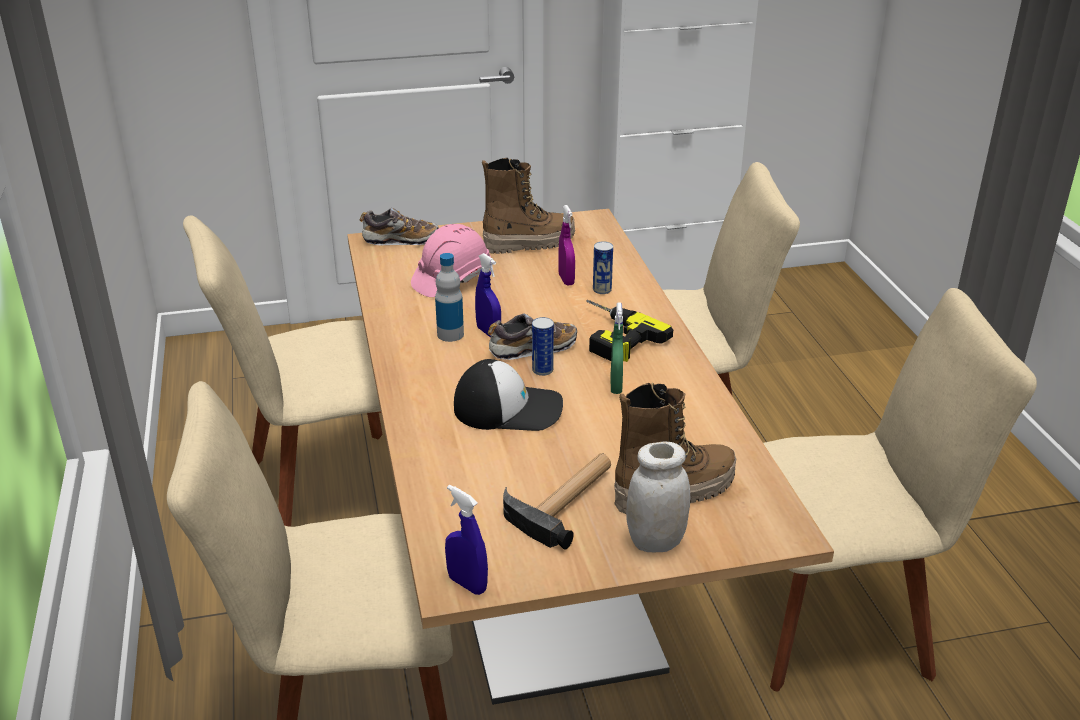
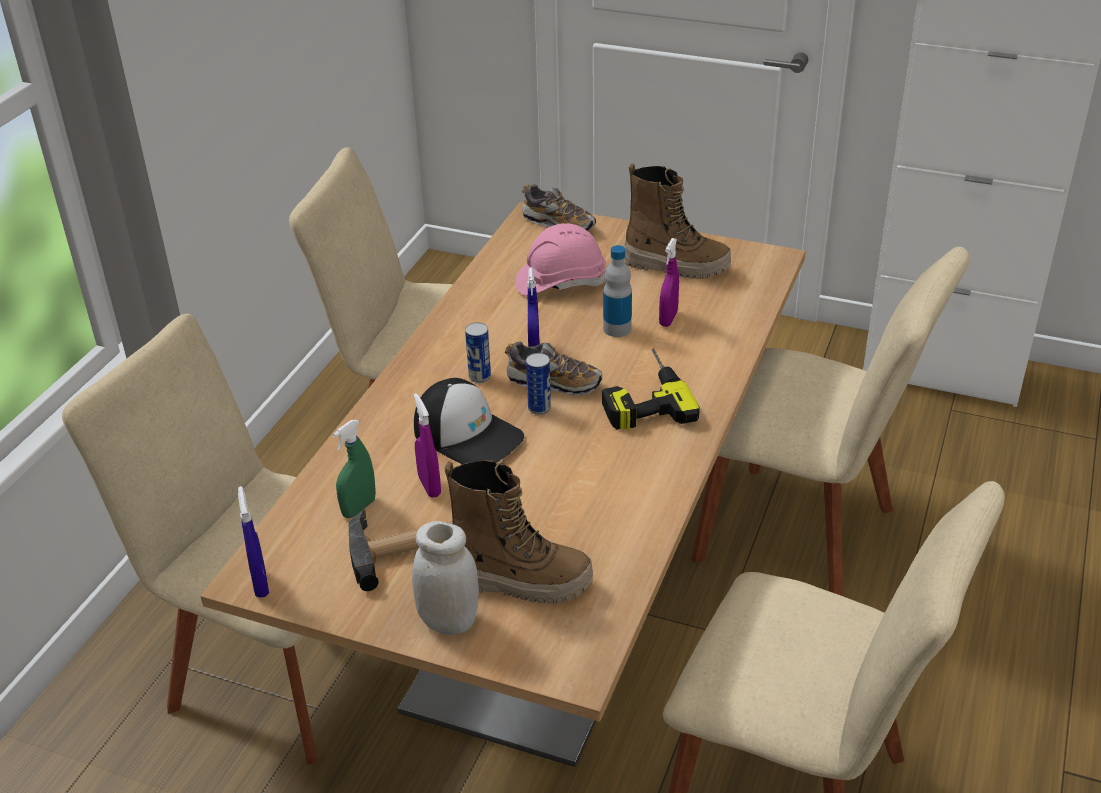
camera: 35 degrees right, 5 degrees up
bottle [435,253,464,342] -> bottle moved to [603,245,632,337]
can [593,241,613,294] -> can moved to [465,322,491,383]
green spray bottle [610,302,623,394] -> green spray bottle moved to [332,420,376,518]
none -> purple spray bottle [414,393,441,498]

